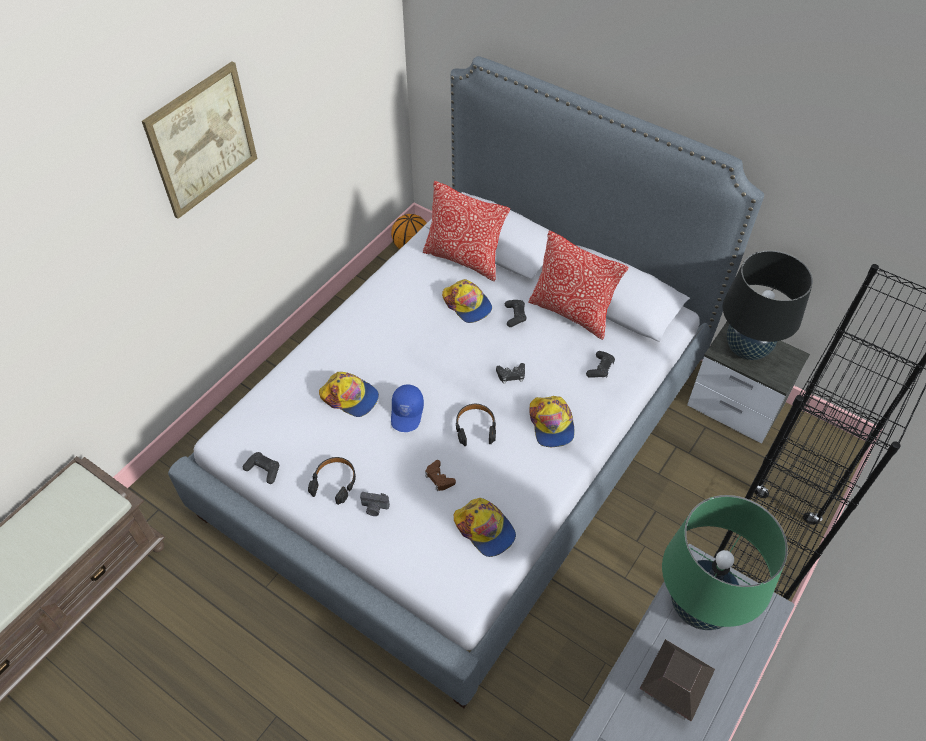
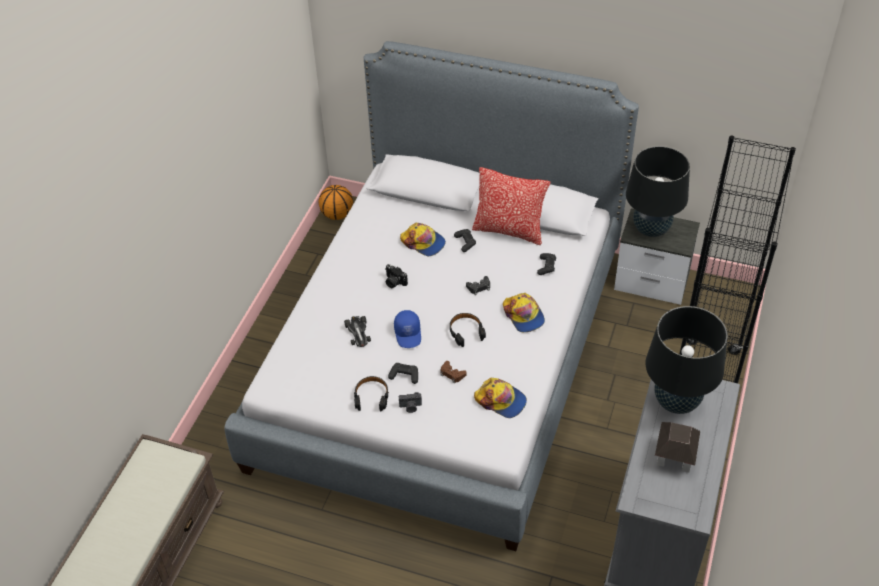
camera: 15 degrees left, 5 degrees down
picture [142,61,258,219] -> none
black game controller [243,452,279,484] -> black game controller moved to [388,363,418,384]
cap [319,372,379,417] -> toy car [344,316,371,347]
pillow [423,181,510,281] -> none
green table lamp [662,495,788,630] -> black table lamp [646,306,728,414]
none -> camera [385,264,408,288]

